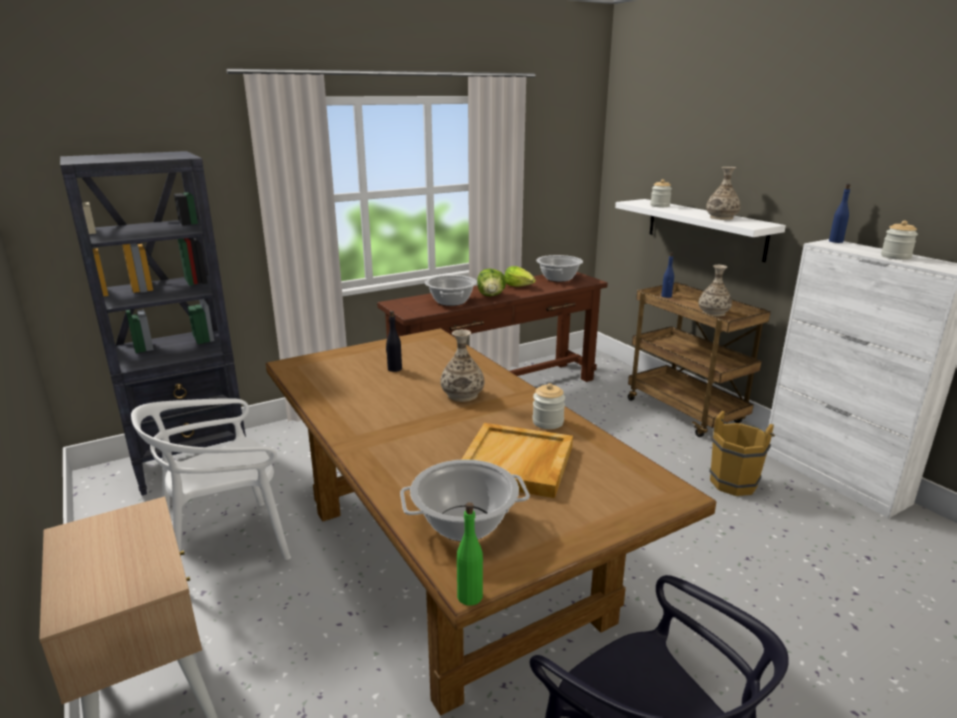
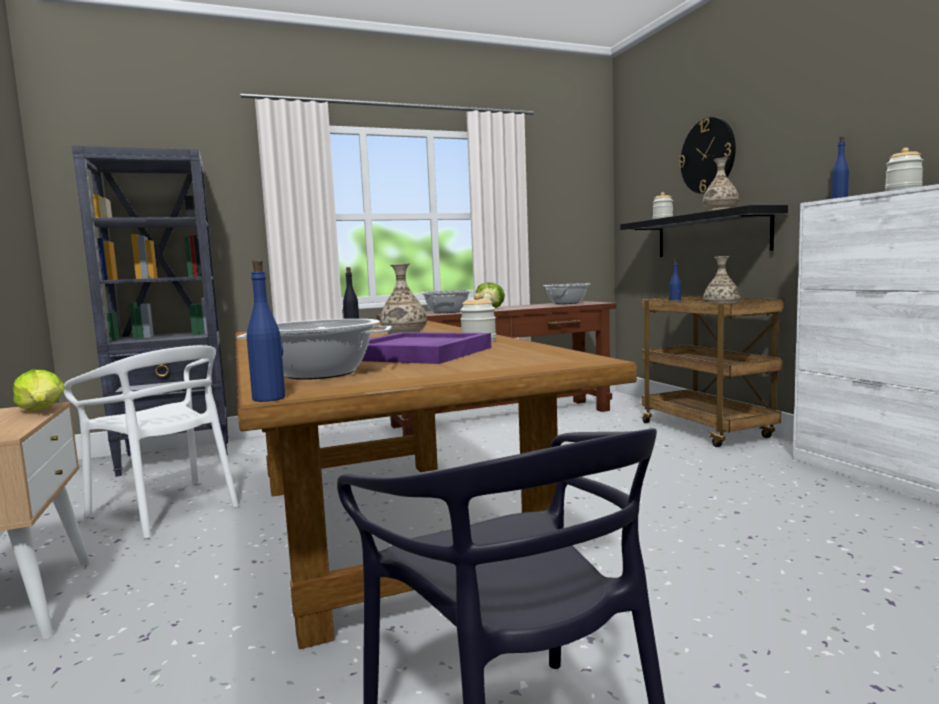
camera: 10 degrees right, 15 degrees down
white chair [131,398,291,560] -> white chair turned 120 degrees counterclockwise [64,345,239,539]
green bottle [457,502,483,606] -> blue bottle [247,260,286,402]
beige tray [461,423,573,498] -> purple tray [362,332,491,364]
lettuce [505,266,536,287] -> lettuce moved to [13,370,65,411]
white shelf [615,199,786,262] -> black shelf [620,205,788,257]
brown bucket [709,410,775,496] -> none
none -> wall clock [679,117,736,194]

